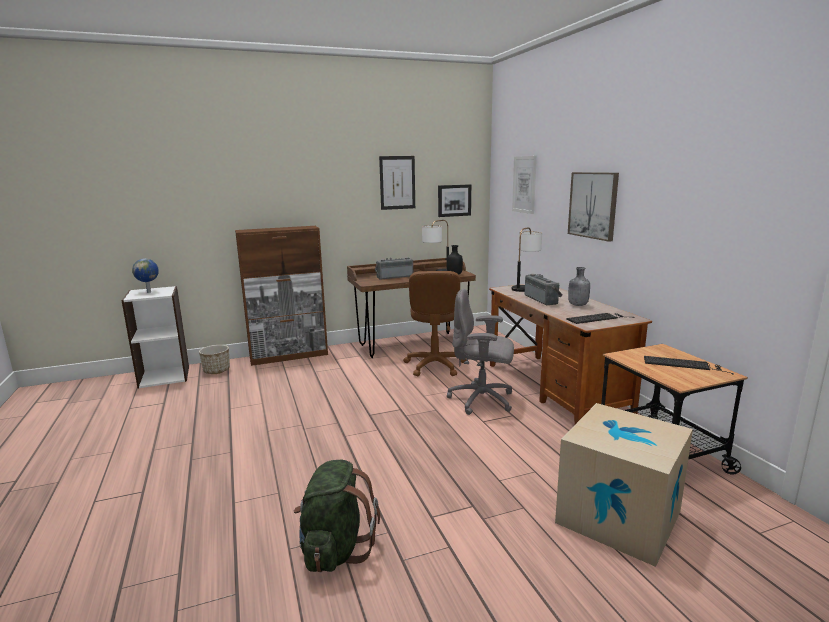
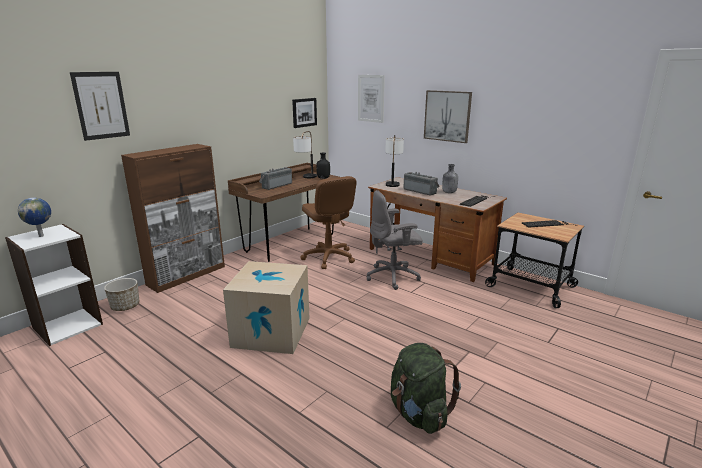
camera: 30 degrees left, 5 degrees up
picture [379,156,415,210] -> picture moved to [70,72,130,141]
cardboard box [555,403,693,567] -> cardboard box moved to [223,261,310,354]

